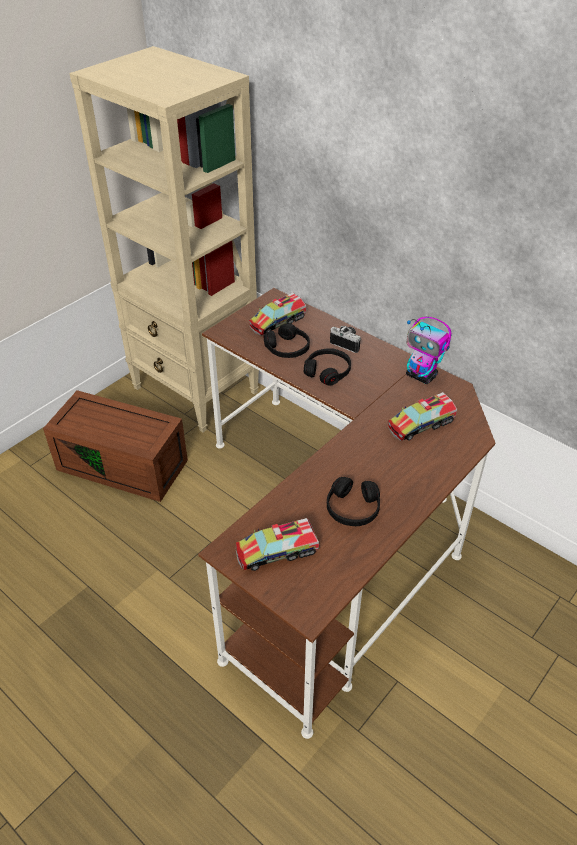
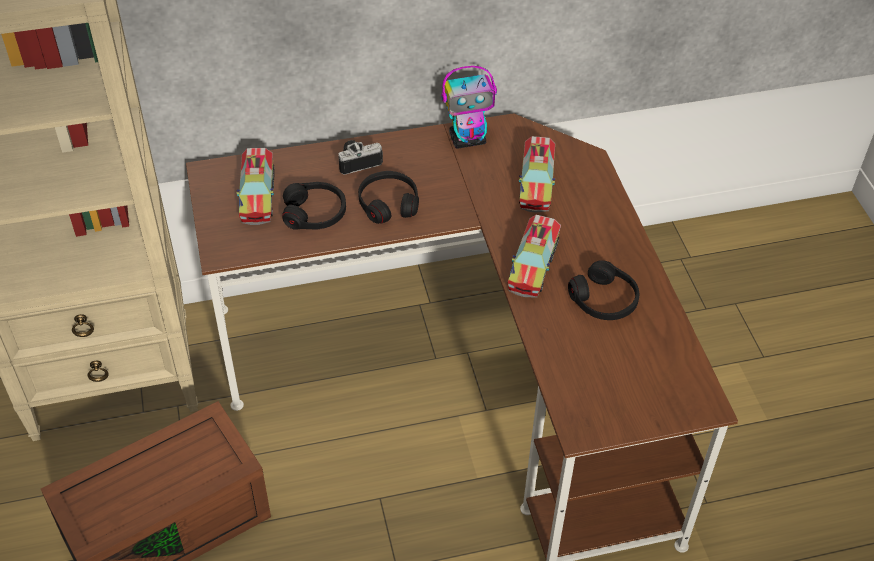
camera: 55 degrees left, 5 degrees up
toy truck [235,518,320,571] -> toy truck moved to [507,215,561,298]

